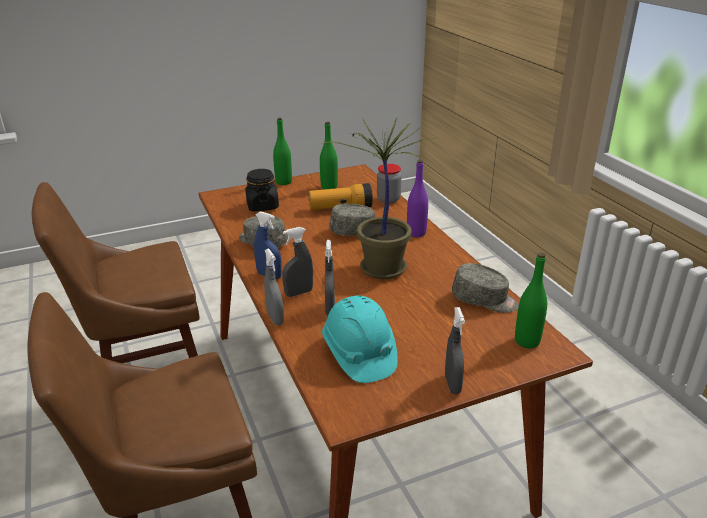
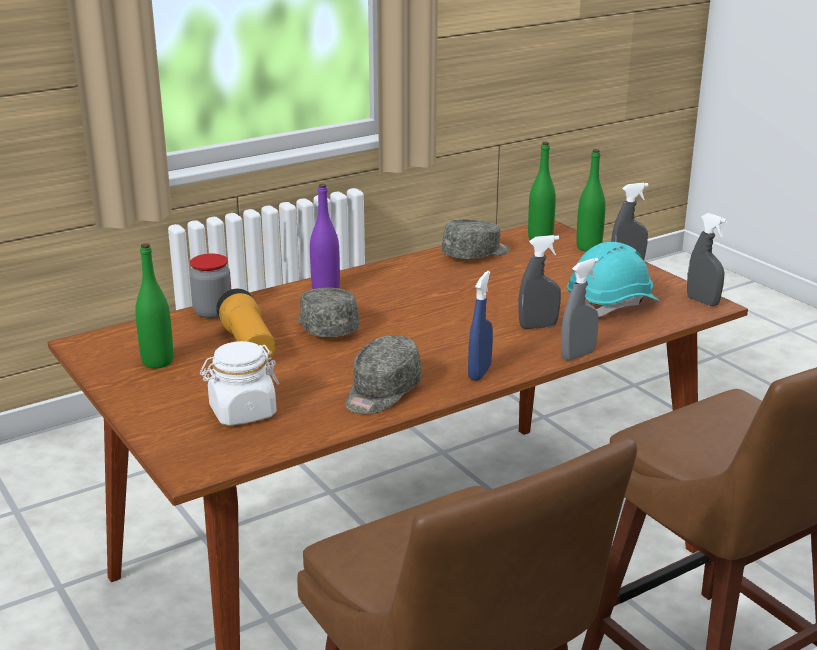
camera: 100 degrees left, 5 degrees down
black jar [246,169,279,211] -> white jar [200,341,279,426]
green bottle [273,118,292,185] -> green bottle moved to [576,149,606,252]
grey spray bottle [282,227,313,297] -> grey spray bottle moved to [687,213,727,306]
potted plant [324,117,438,279] -> none
grey cap [452,263,519,313] -> grey cap turned 45 degrees clockwise [442,219,510,259]

